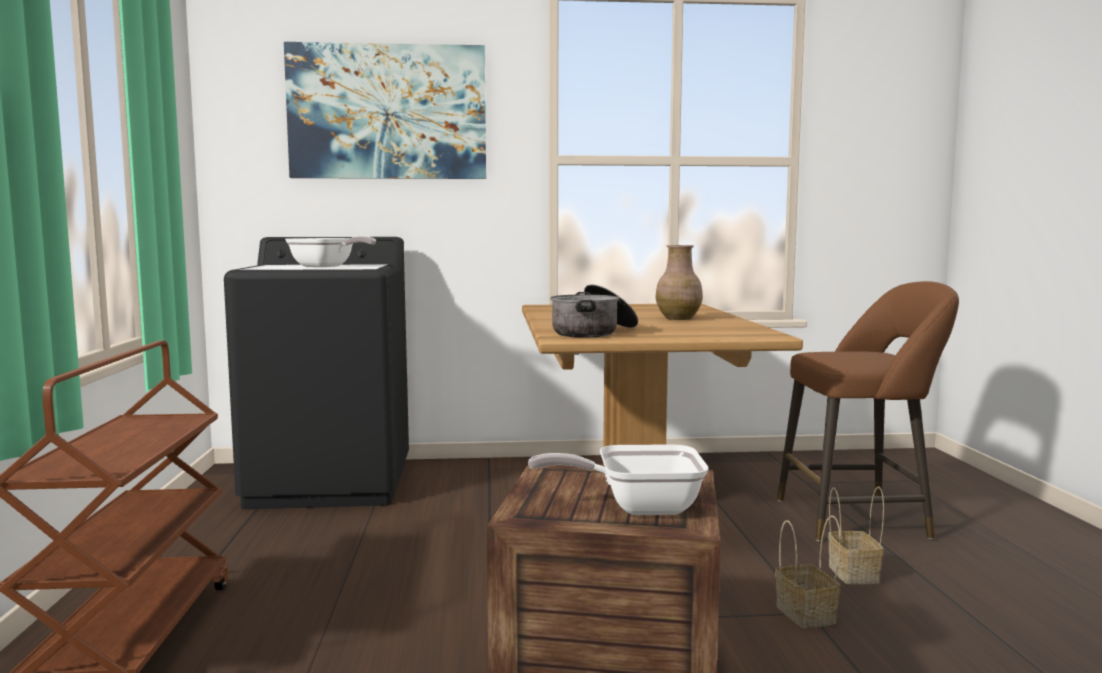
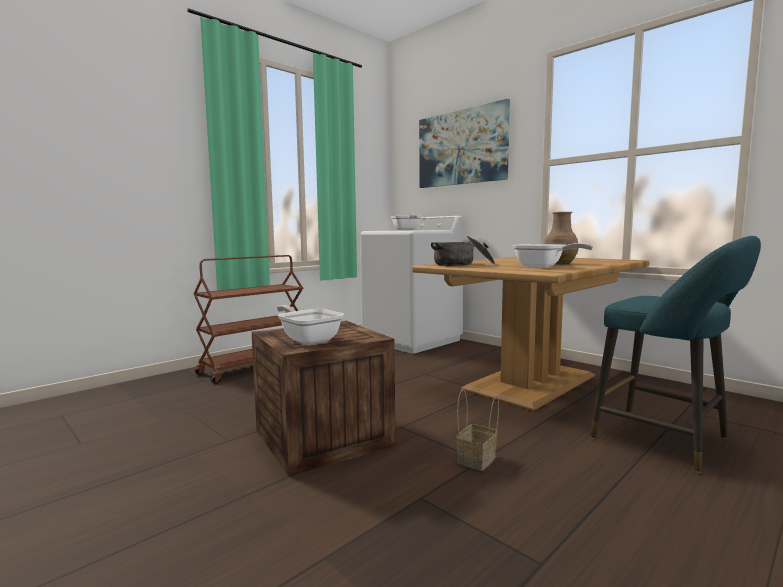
camera: 50 degrees right, 0 degrees up
black washing machine [224,237,409,509] -> white washing machine [360,216,463,354]
brown stool [777,281,959,542] -> turquoise stool [590,236,761,473]
basket [828,487,884,584] -> none
none -> frying pan [513,243,593,267]

